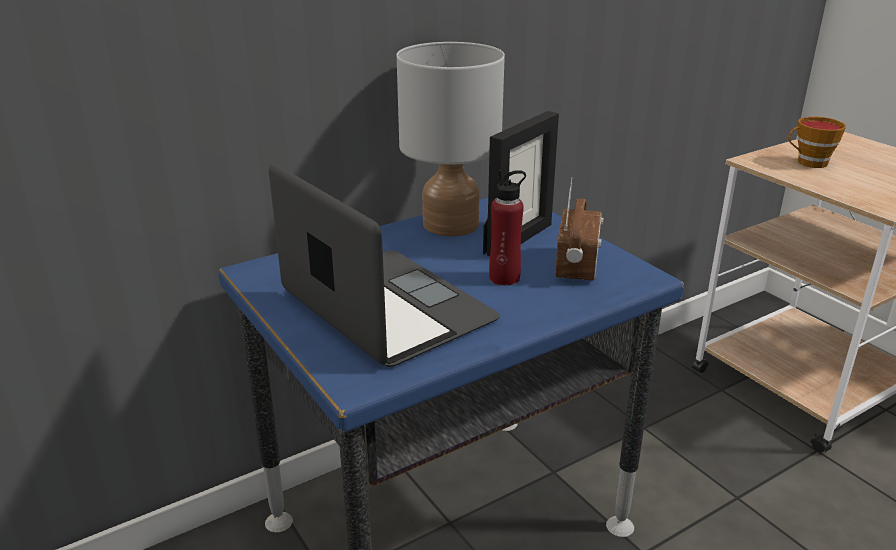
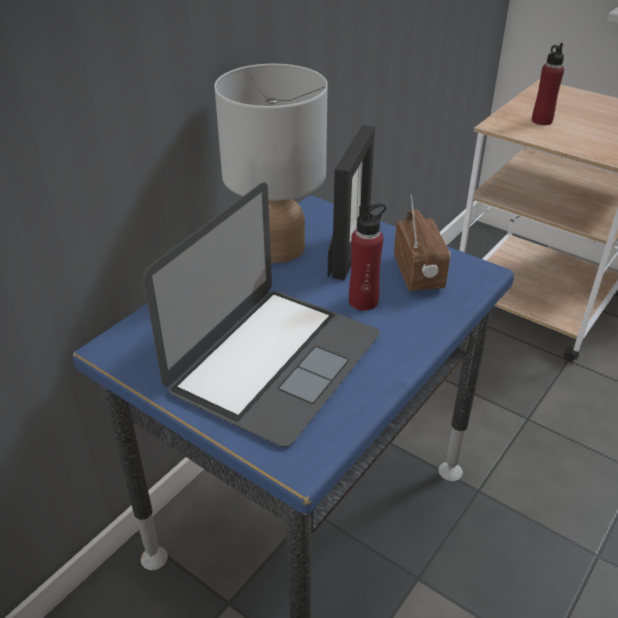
camera: 20 degrees left, 10 degrees up
laptop [269,163,500,367] -> laptop turned 90 degrees clockwise [143,182,380,447]
cup [788,116,846,168] -> red bottle [532,43,564,125]

